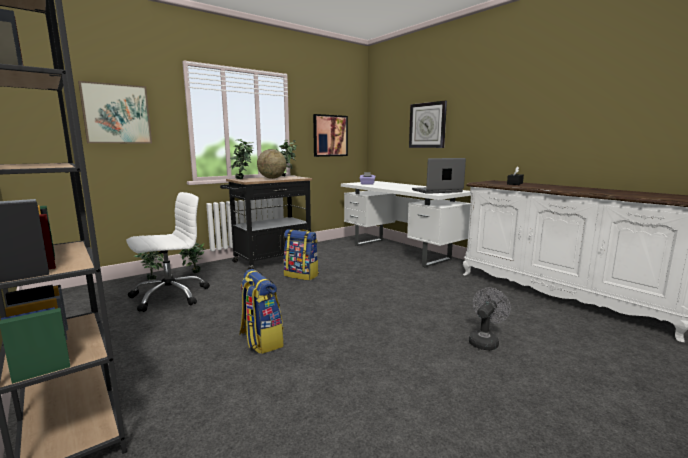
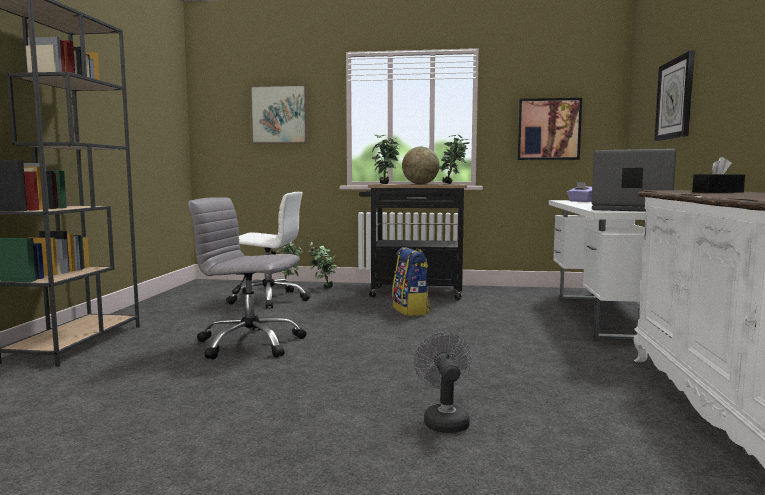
camera: 45 degrees right, 5 degrees down
backpack [239,269,283,354] -> grey office chair [188,197,306,360]
grey fan [469,288,511,350] -> grey fan turned 90 degrees counterclockwise [414,332,472,433]

